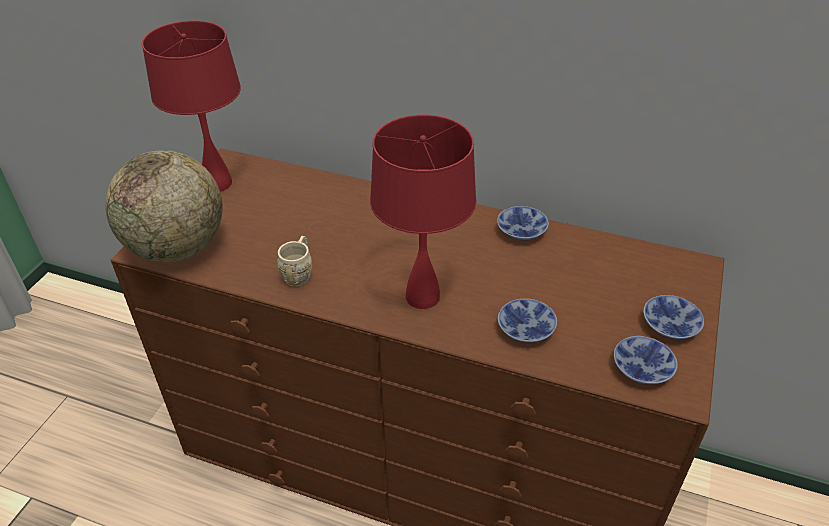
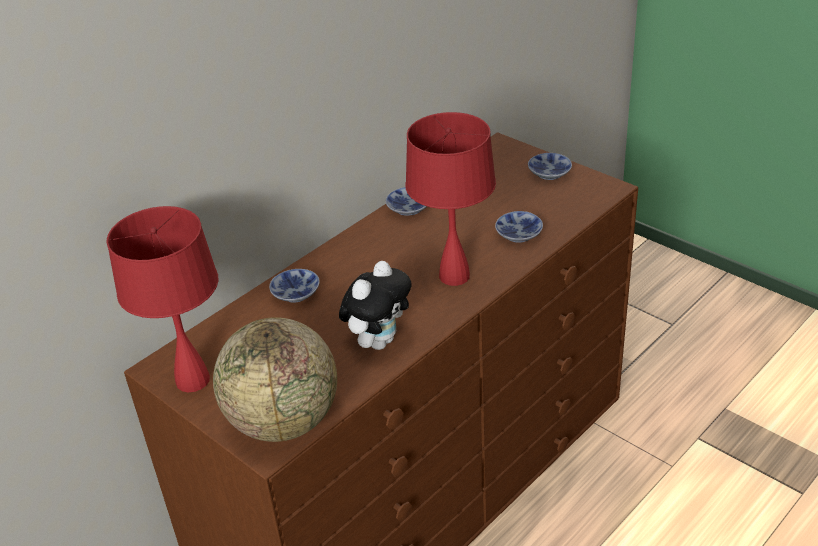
camera: 65 degrees left, 5 degrees down
beige mug [277,236,312,287] -> plush toy [339,261,412,350]
bowl [614,336,678,385] -> bowl moved to [269,269,320,303]

